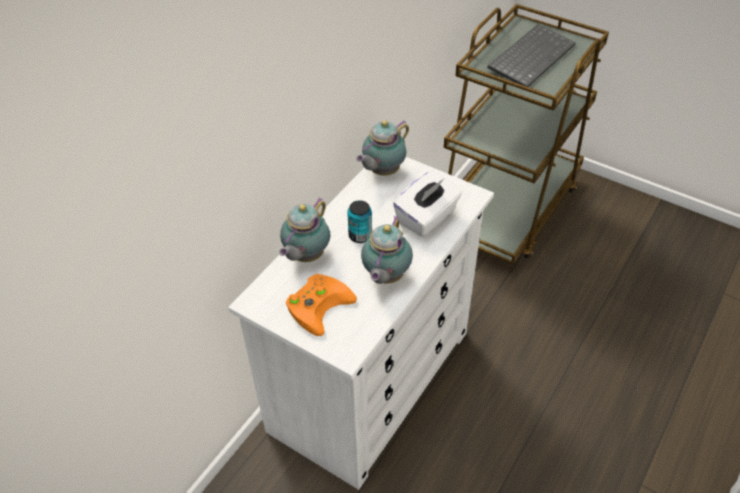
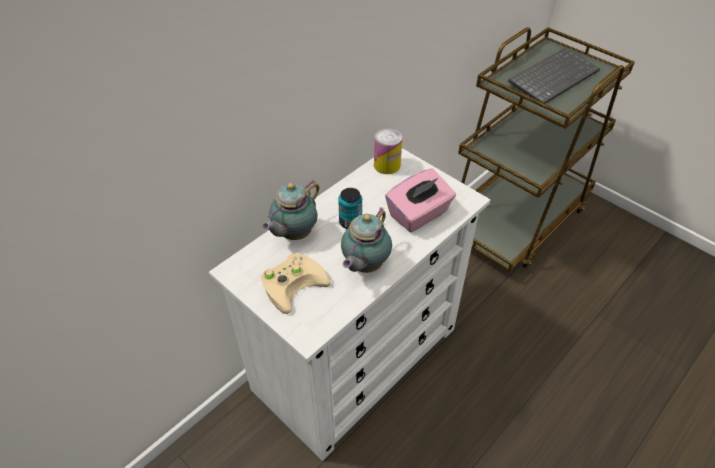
camera: 10 degrees right, 0 degrees up
orange game controller [286,274,357,336] -> beige game controller [261,252,331,314]
teapot [356,120,409,176] -> can [374,128,402,174]
white tissue box [393,170,462,237] -> pink tissue box [385,169,456,232]

